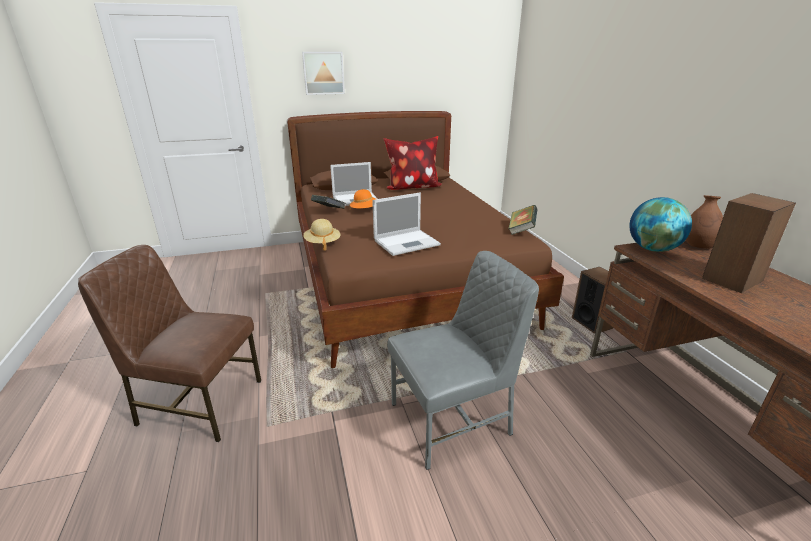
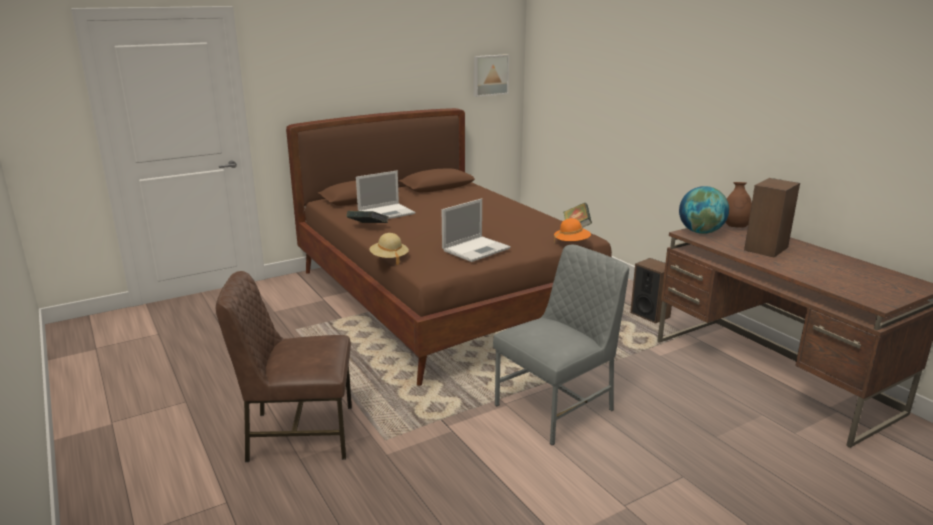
camera: 15 degrees left, 5 degrees down
picture [302,52,345,95] -> picture moved to [474,54,509,97]
orange hat [350,189,376,209] -> orange hat moved to [554,218,591,243]
pillow [384,136,442,190] -> none

